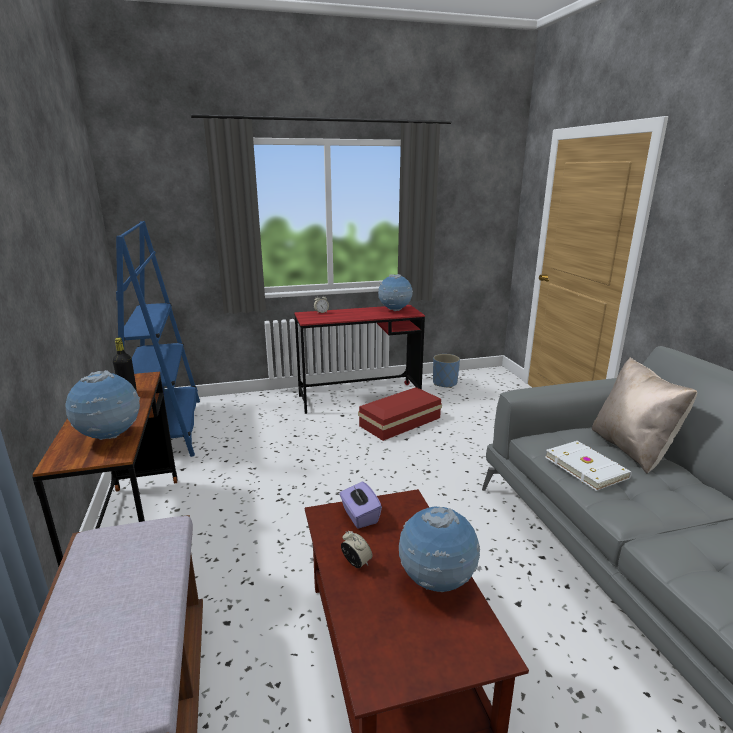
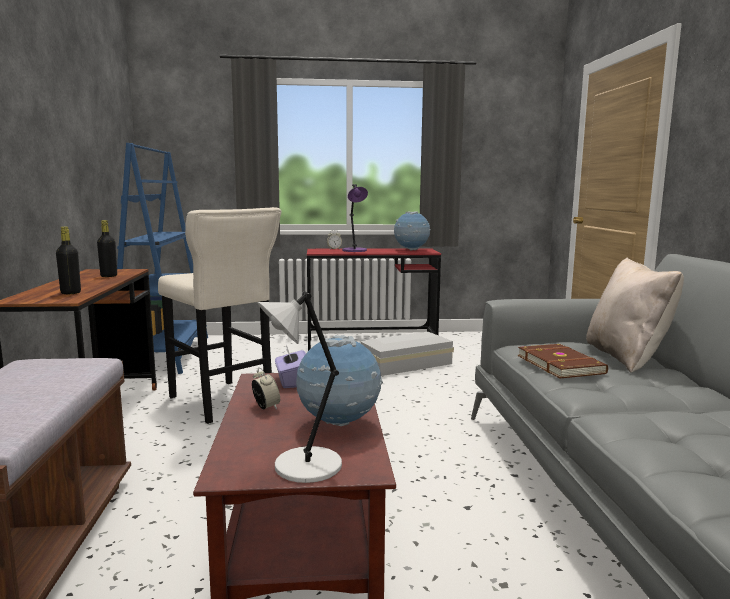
camera: 10 degrees right, 10 degrees down
globe [65,370,140,440] -> black bottle [56,227,81,294]
red storage box [358,387,442,441] -> white storage box [360,332,454,376]
blue planter [433,354,460,388] -> none
white book [545,441,632,491] -> brown book [517,344,608,378]
none -> beige stool [158,207,281,424]
none -> grey table lamp [257,291,342,483]
none -> purple table lamp [342,184,368,252]

